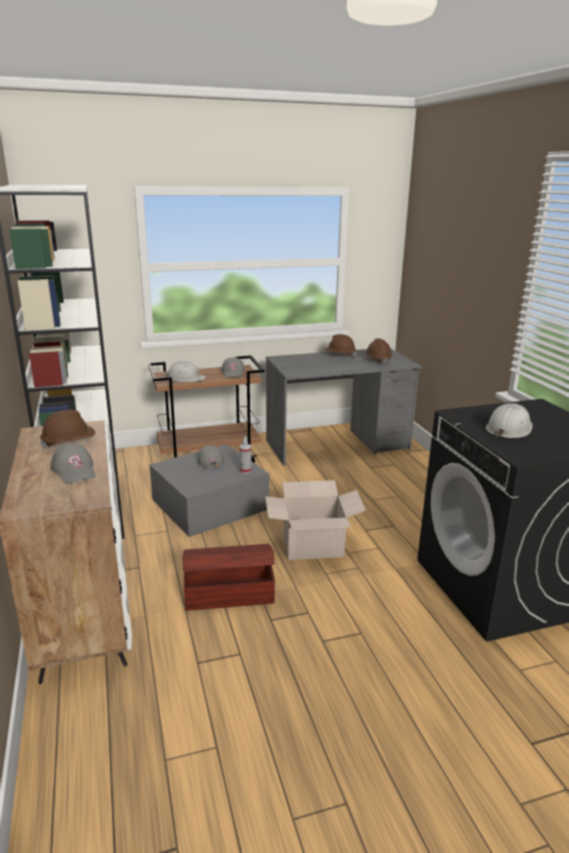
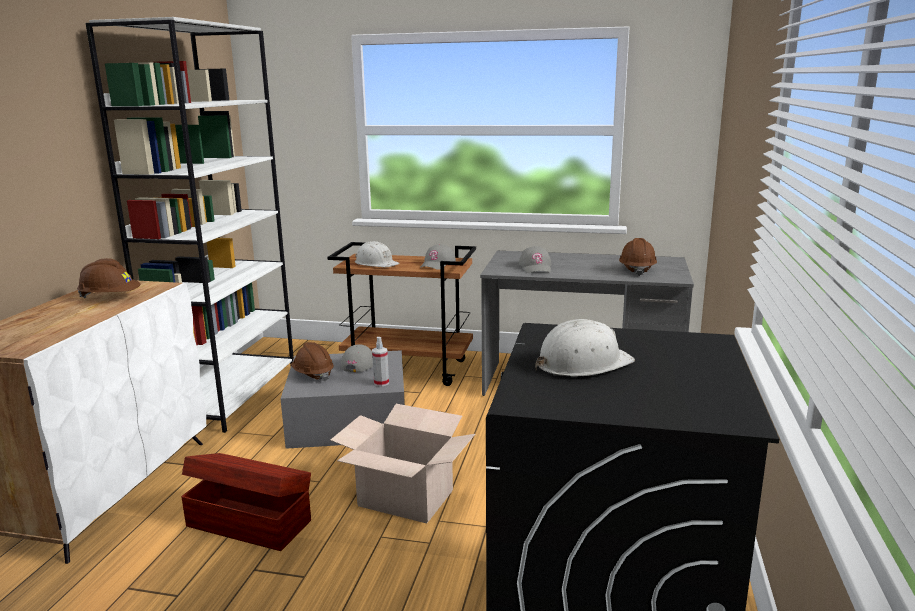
camera: 30 degrees right, 5 degrees down
grey cap [51,444,95,484] -> grey cap moved to [519,246,551,273]
brown hard hat [324,334,356,357] -> brown hard hat moved to [291,342,334,382]

